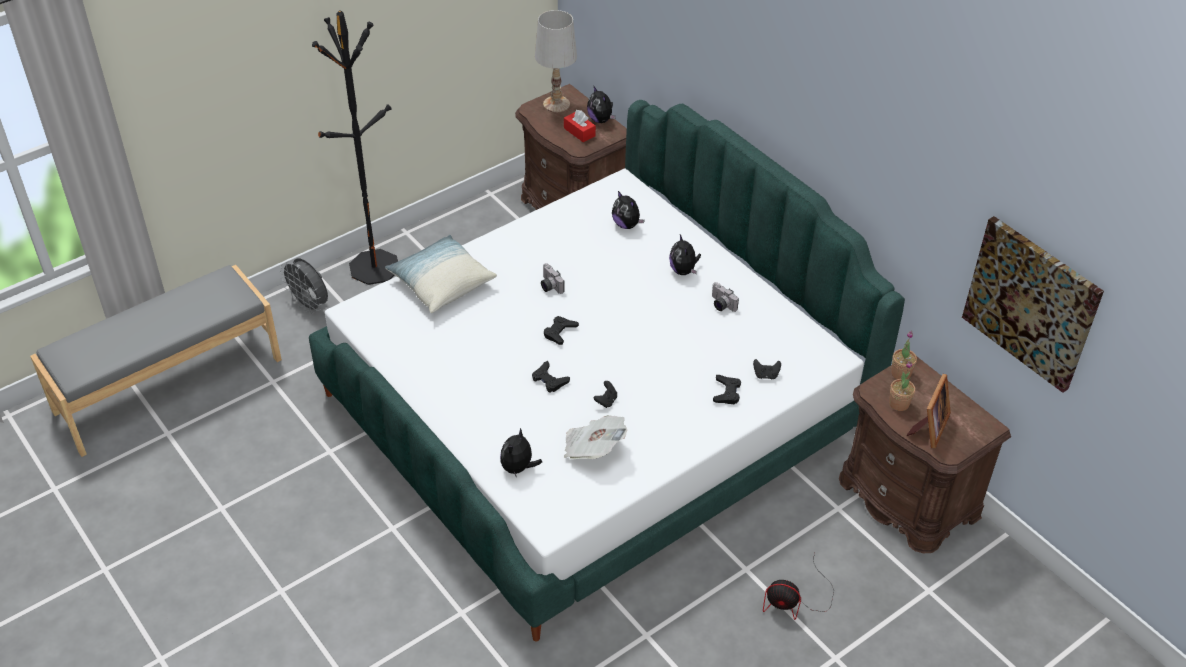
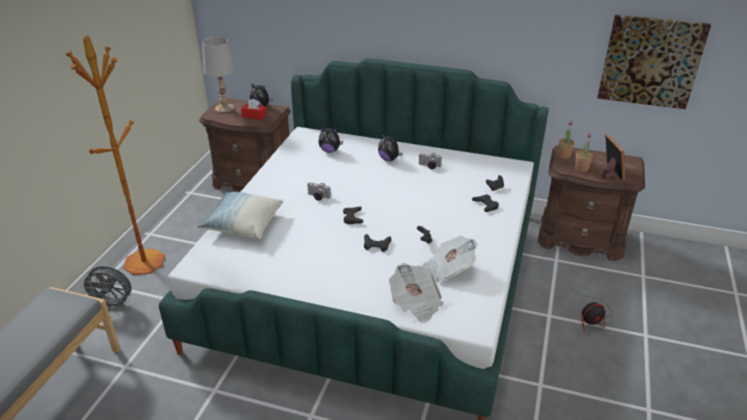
camera: 35 degrees left, 10 degrees down
black clothes rack [312,10,398,285] -> orange clothes rack [66,35,165,275]
plush toy [500,428,542,478] -> newspaper [389,263,444,323]

